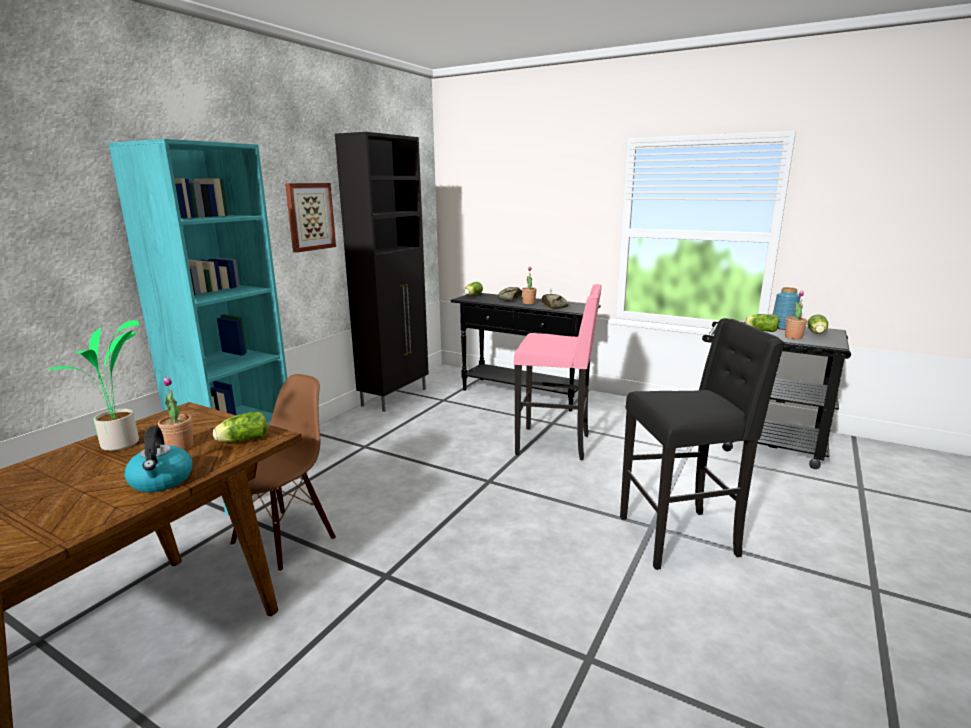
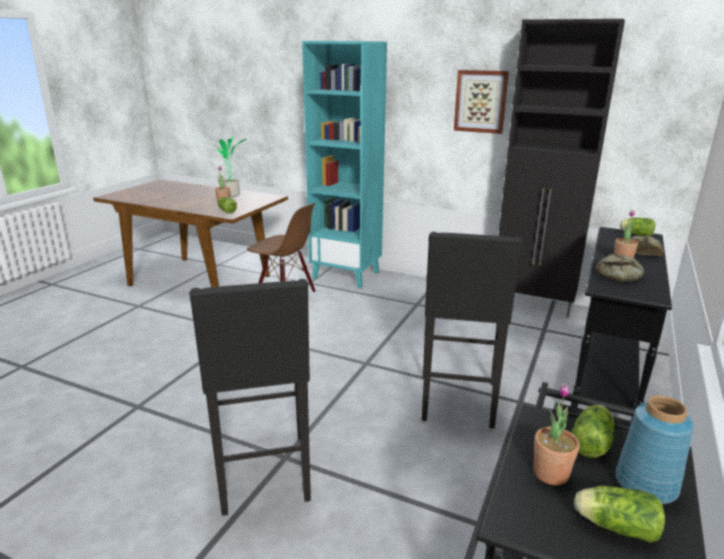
camera: 85 degrees right, 5 degrees up
kettle [124,427,192,492] -> none
pink stool [514,284,602,460] -> black stool [422,232,523,429]

